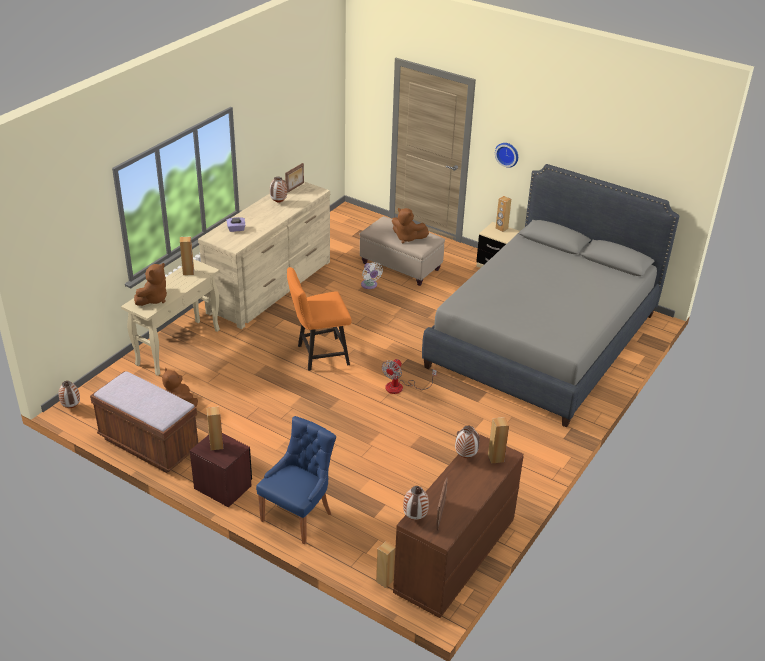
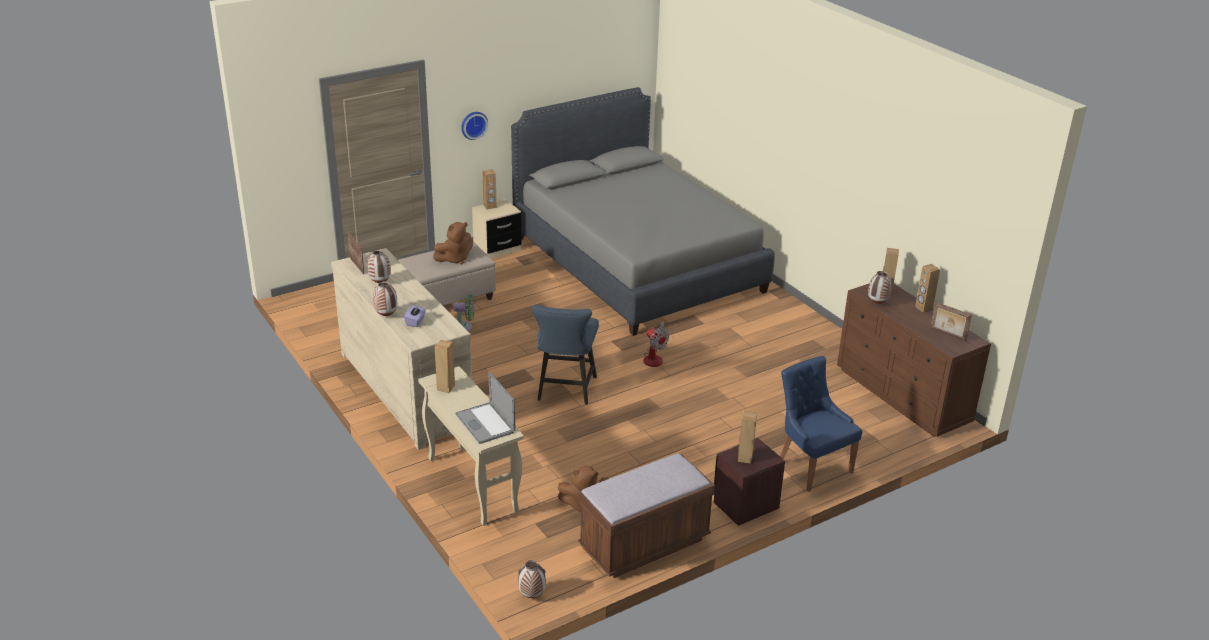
camera: 65 degrees left, 5 degrees down
brown plush toy [134,263,167,306] -> laptop [455,371,515,444]
orange chair [287,267,352,371] -> blue chair [532,305,599,405]
white fan [361,262,383,289] -> green fan [453,294,474,331]
brown speaker [376,541,396,588] -> brown speaker moved to [915,264,940,313]
vase [403,486,429,520] -> vase moved to [373,281,397,316]

